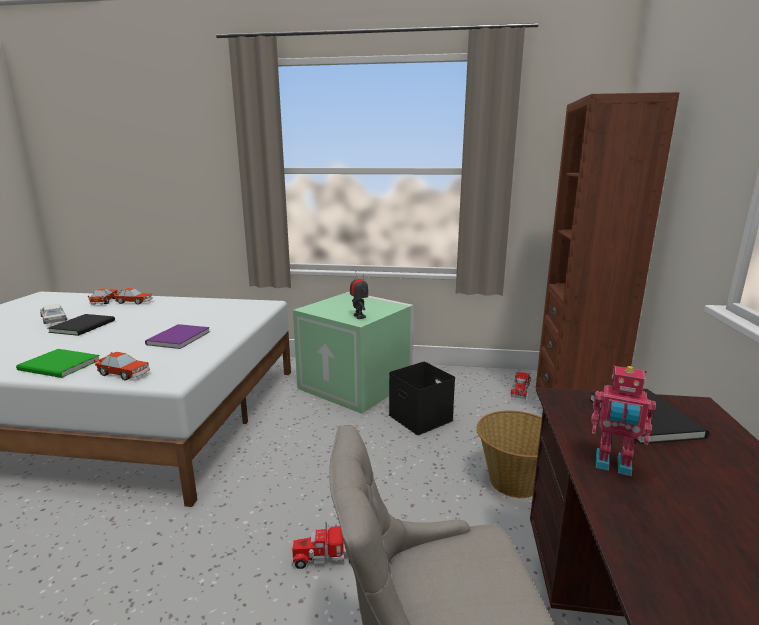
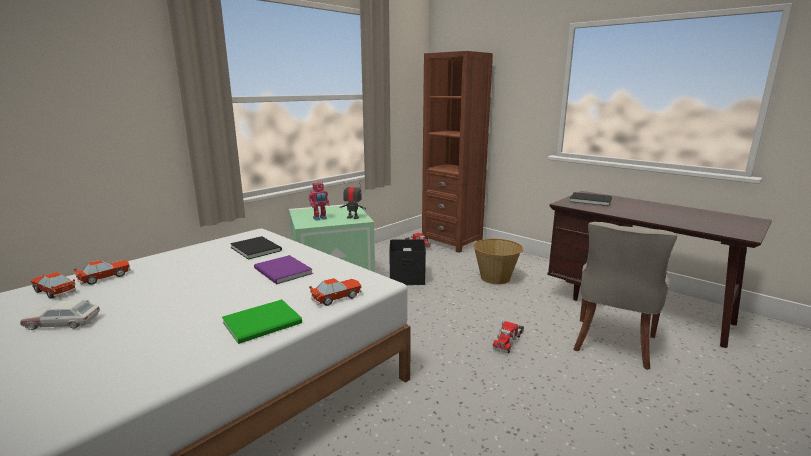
camera: 55 degrees left, 0 degrees up
black book [48,314,115,336] -> black book moved to [230,236,282,260]
toy robot [591,366,656,476] -> toy robot moved to [309,181,329,221]

